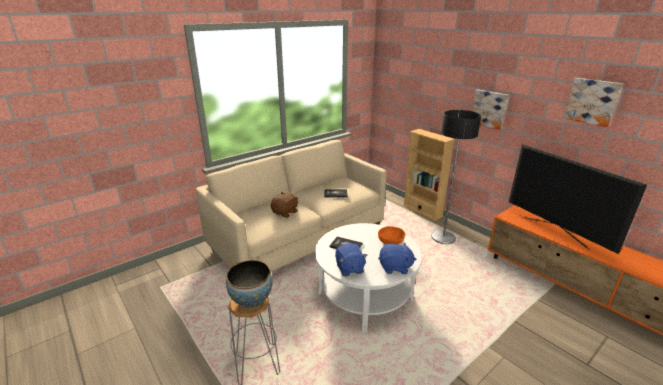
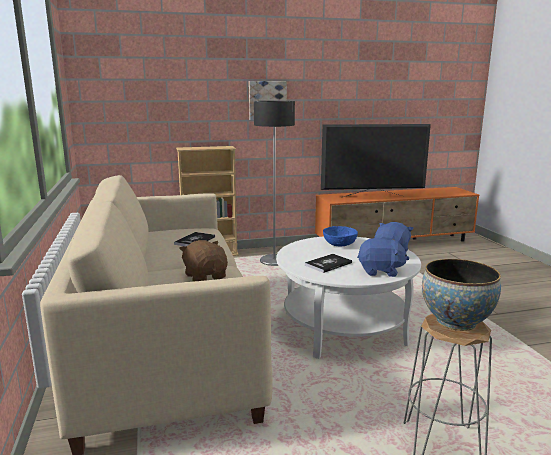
camera: 65 degrees left, 10 degrees down
orange bowl [378,226,405,245] -> blue bowl [323,226,358,246]
picture [563,78,623,127] -> none

